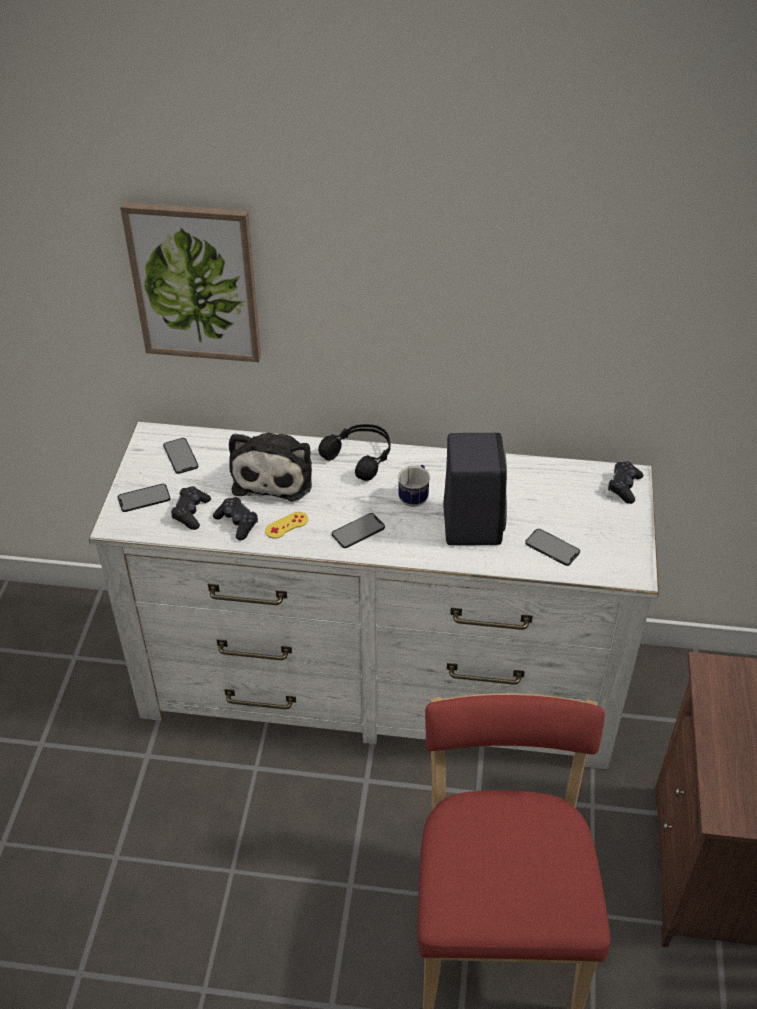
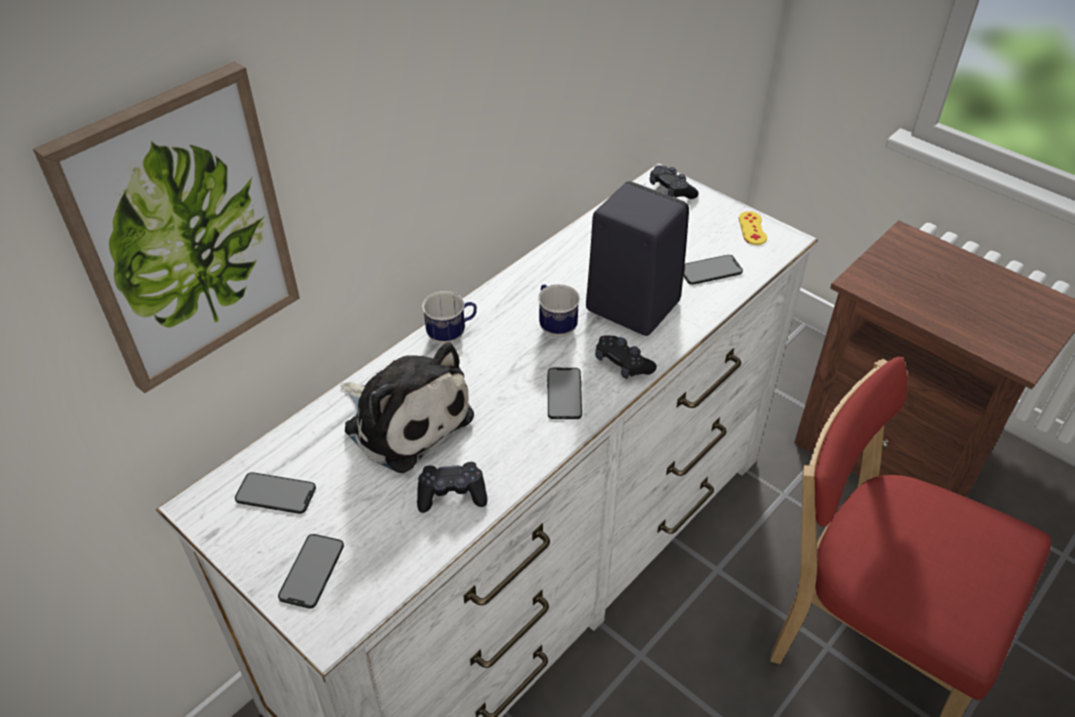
camera: 55 degrees left, 0 degrees up
black game controller [171,486,211,530] -> black game controller moved to [595,335,657,379]
yellow game controller [265,512,308,539] -> yellow game controller moved to [739,211,767,245]
black headphones [318,424,390,481] -> mug [422,291,477,344]

